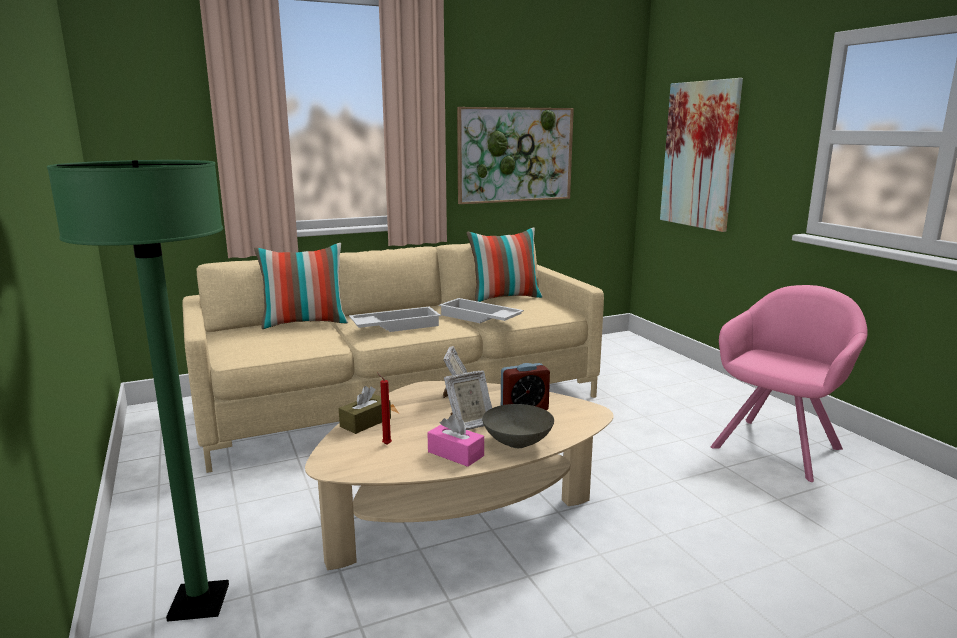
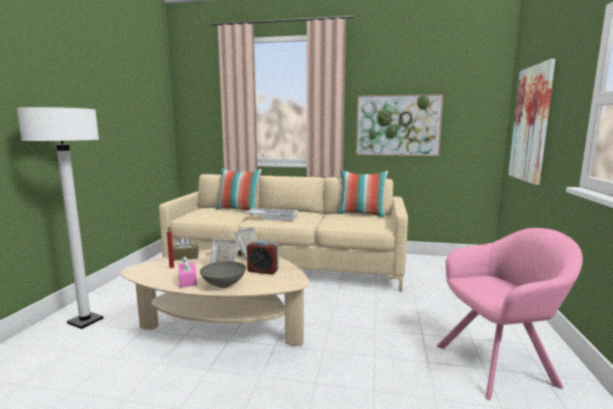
camera: 35 degrees right, 5 degrees down
green floor lamp [47,160,229,622] -> white floor lamp [17,107,103,329]
white tray [439,298,524,323] -> none

